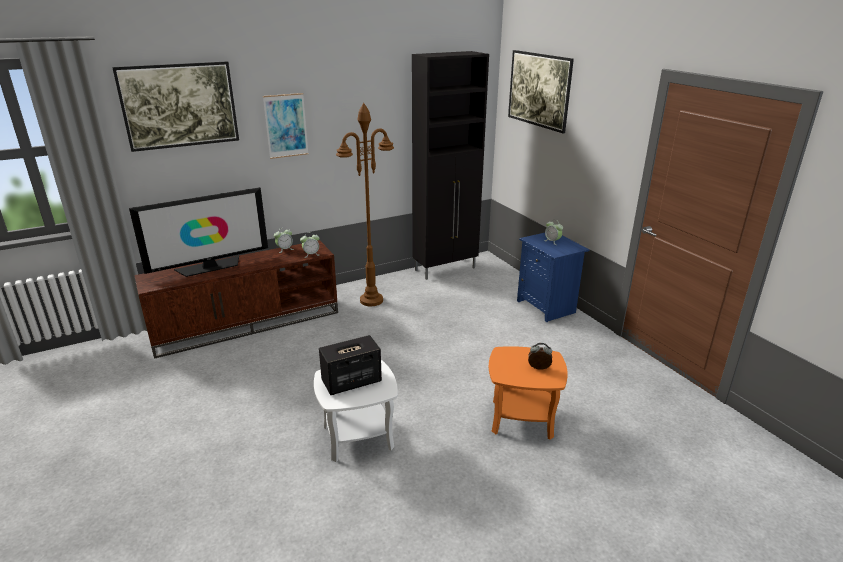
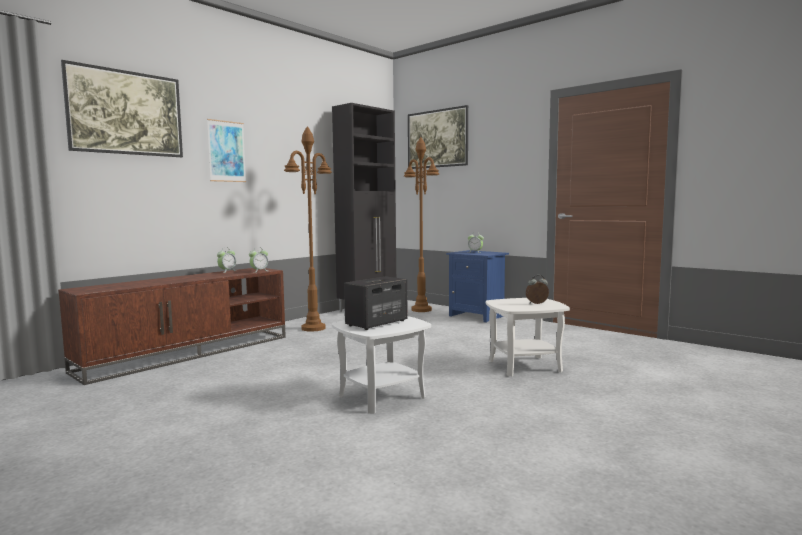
camera: 20 degrees left, 20 degrees down
television [129,187,268,277] -> none
orange side table [489,346,568,440] -> white side table [486,298,570,376]
none -> brown floor lamp [404,137,439,312]

